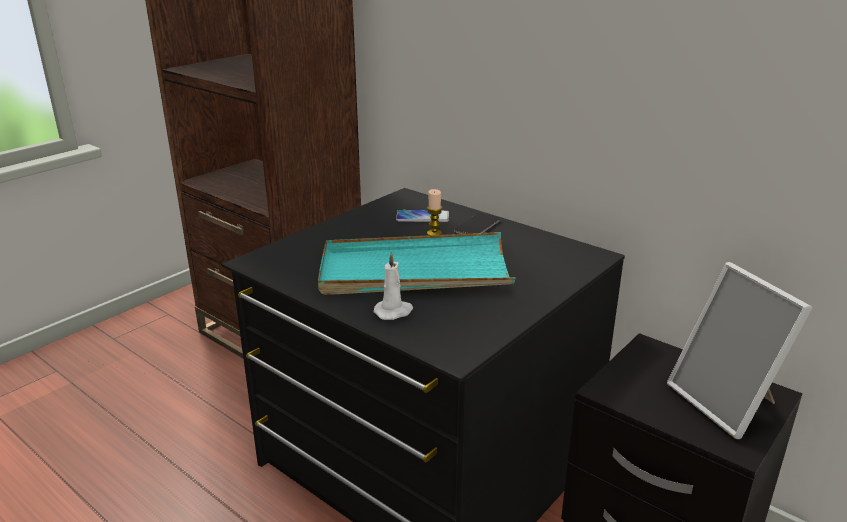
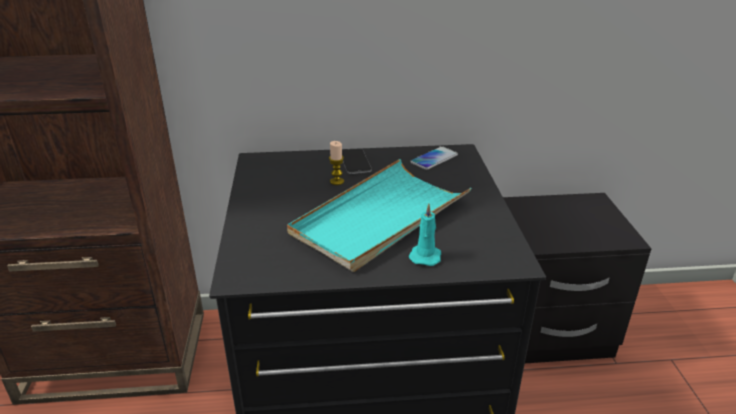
camera: 45 degrees left, 5 degrees up
white candle [373,251,413,320] -> turquoise candle [409,204,441,266]
phone [396,210,449,222] -> phone moved to [410,146,458,170]
picture frame [667,262,812,439] -> none

